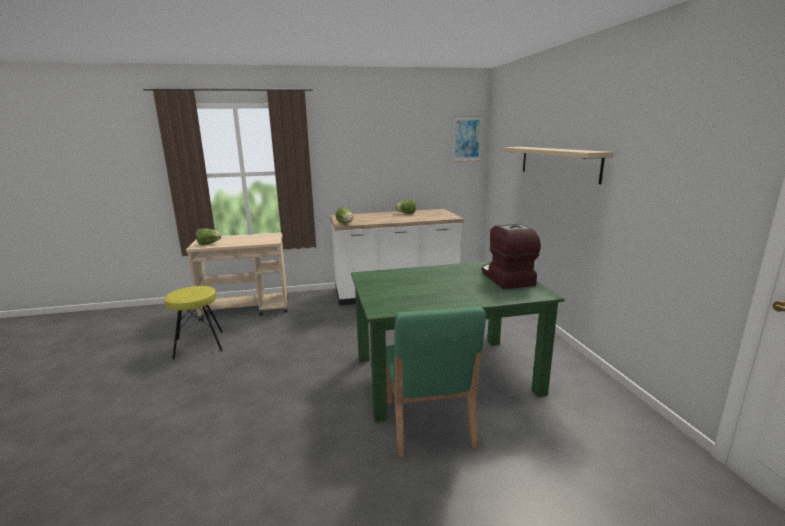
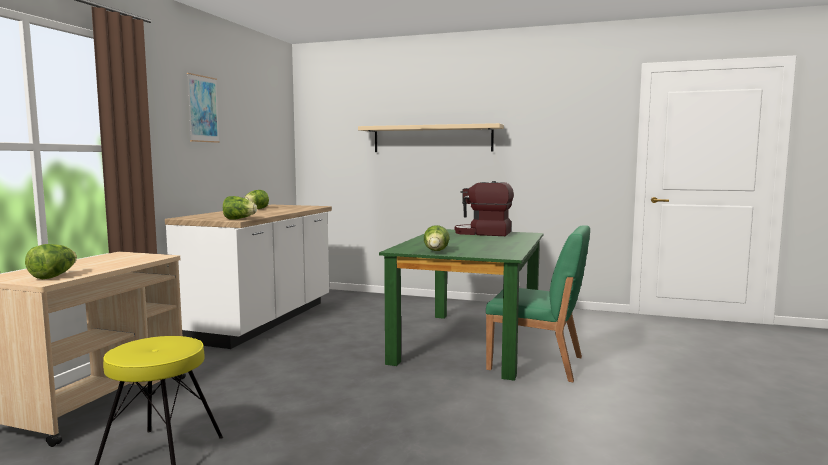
camera: 60 degrees left, 10 degrees down
picture [453,116,482,162] -> picture moved to [187,73,220,143]
none -> lettuce [424,225,450,251]

